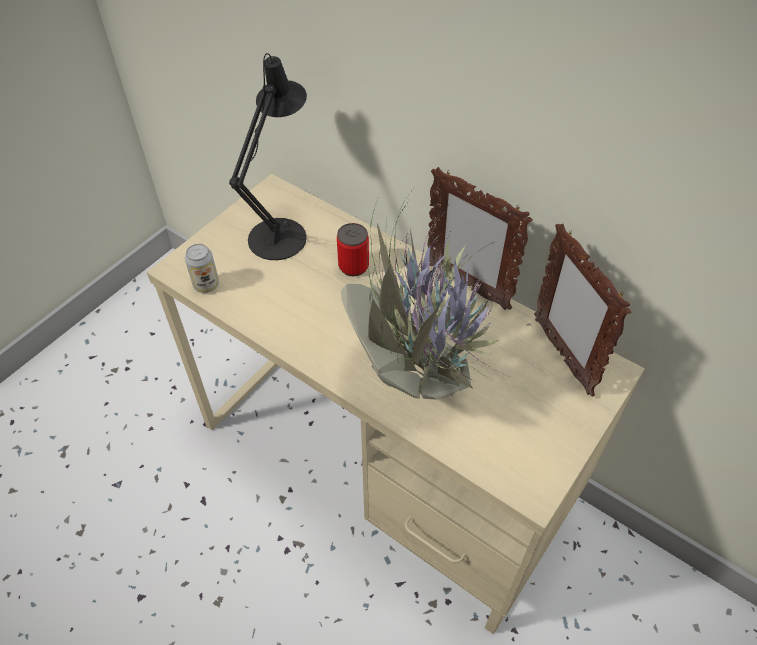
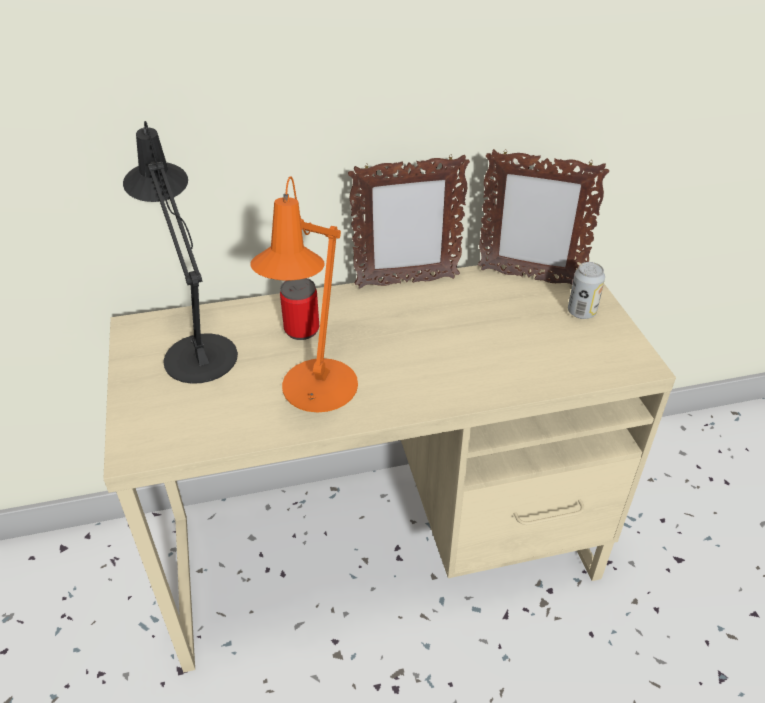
camera: 50 degrees left, 10 degrees down
can [185,244,219,293] -> can moved to [568,262,605,319]
potted plant [341,189,539,400] -> none
none -> orange table lamp [250,176,358,413]

